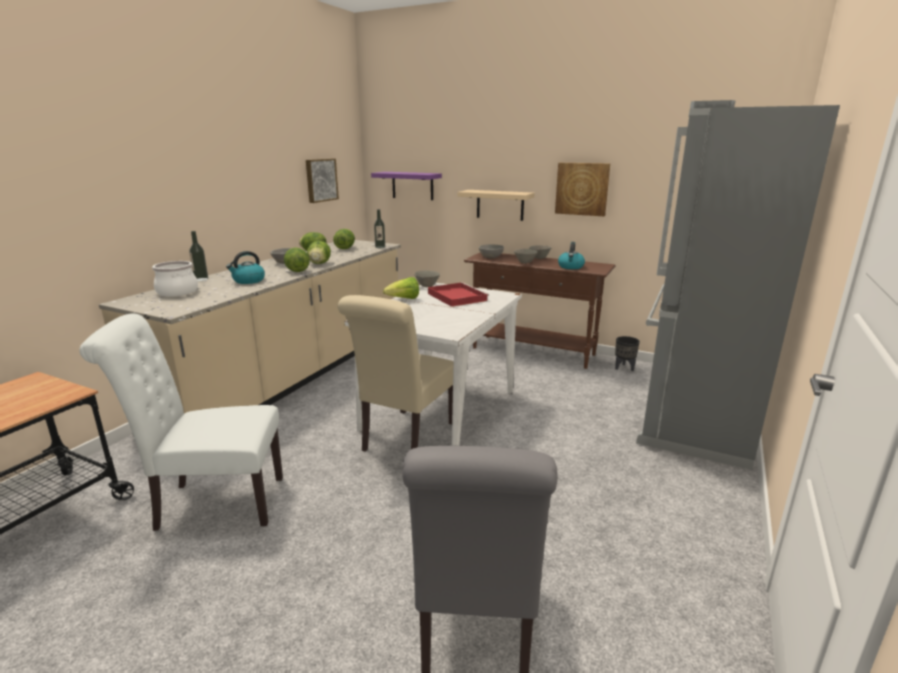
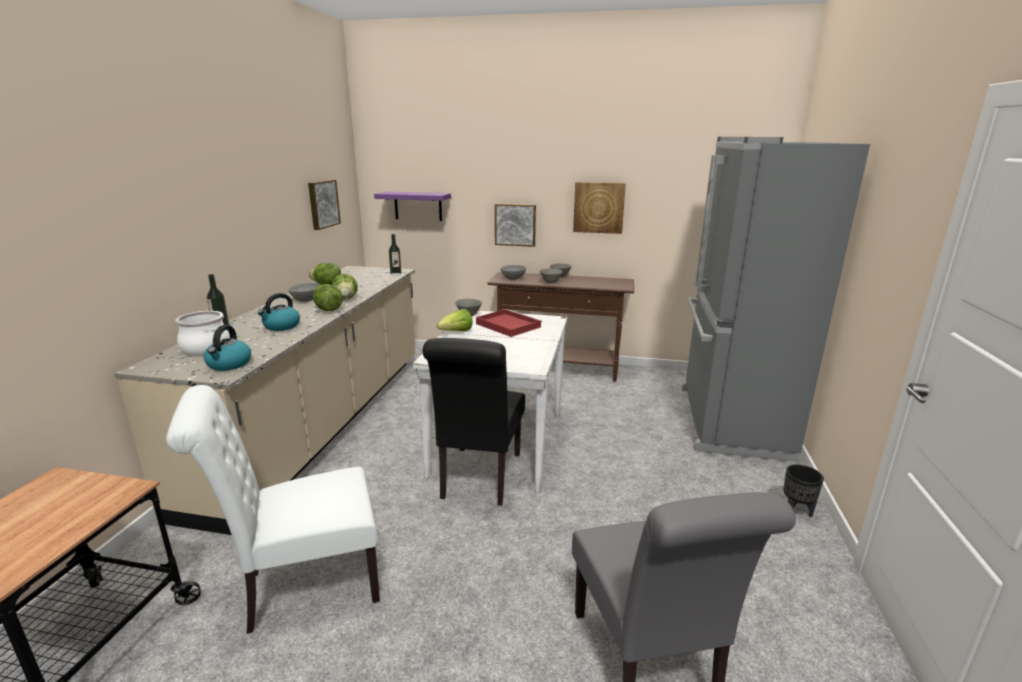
camera: 15 degrees left, 0 degrees up
lettuce [333,229,355,249] -> none
beige chair [338,295,454,452] -> black chair [423,338,525,506]
beige shelf [458,190,535,221] -> picture [495,203,536,247]
kettle [558,242,585,269] -> kettle moved to [204,325,251,371]
black planter [615,336,640,371] -> black planter moved to [783,464,824,517]

